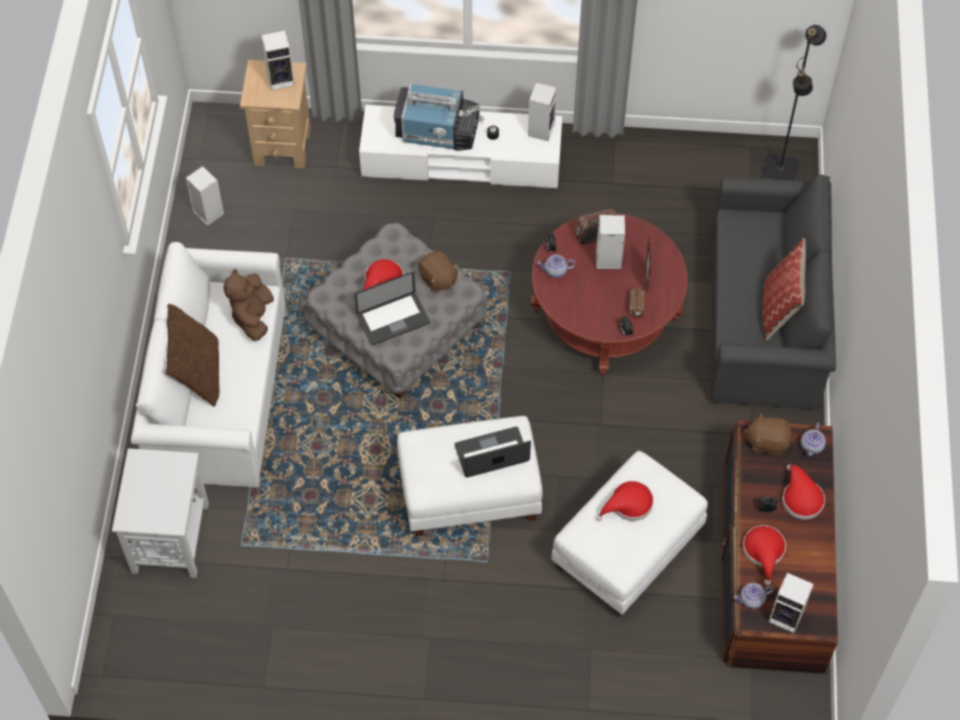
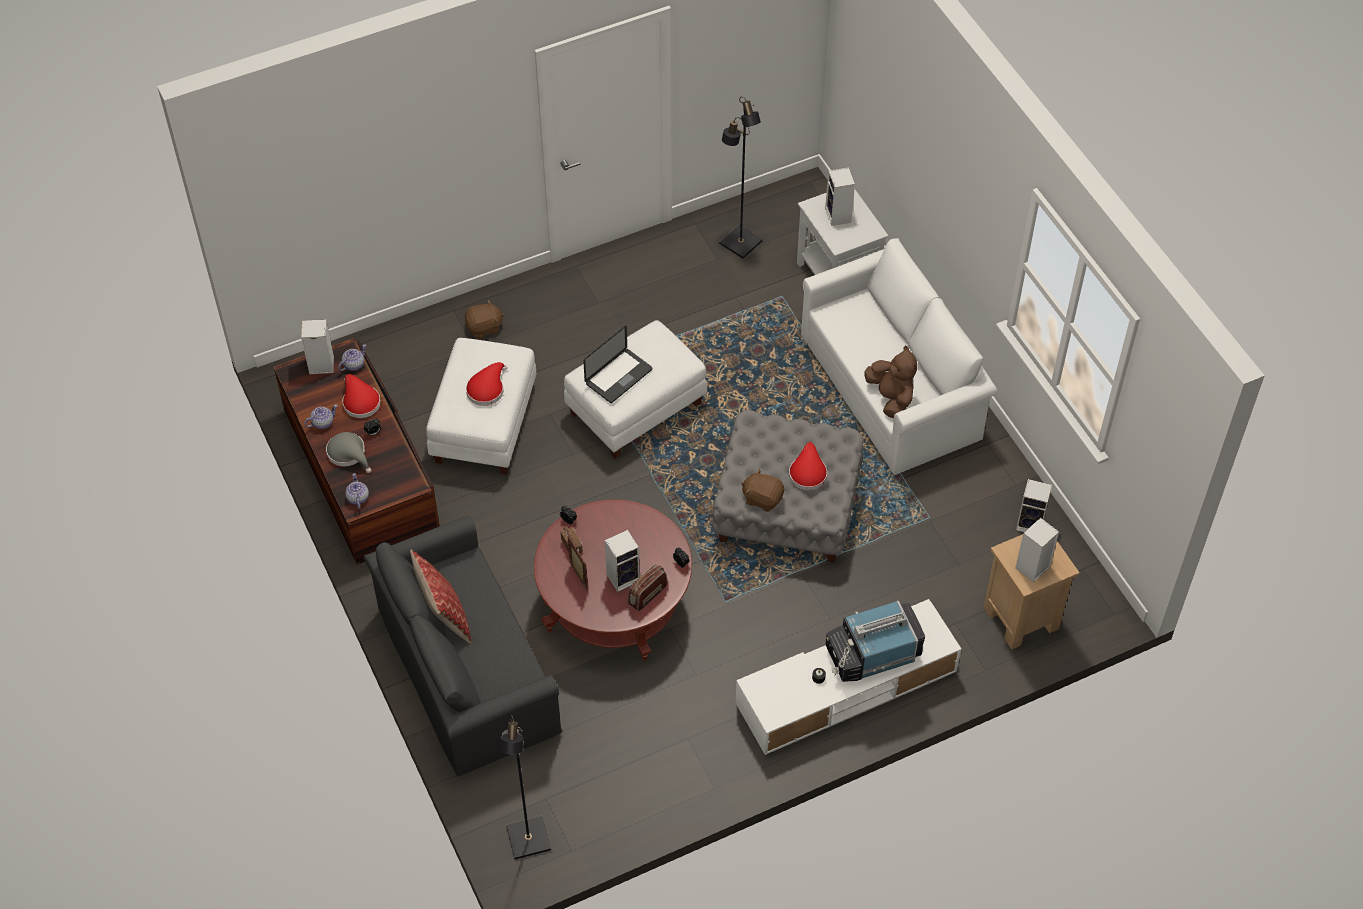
camera: 150 degrees right, 5 degrees down
brown pillow [166,304,220,407] -> none
laptop [354,272,430,345] -> none
speaker [528,82,557,141] -> speaker moved to [825,167,855,226]
teapot [537,255,576,278] -> teapot moved to [304,405,338,429]
brown plush toy [744,412,792,456] -> brown plush toy moved to [465,300,504,338]
red hat [782,465,825,519] -> grey hat [326,432,372,473]
none -> black floor lamp [719,96,762,259]

